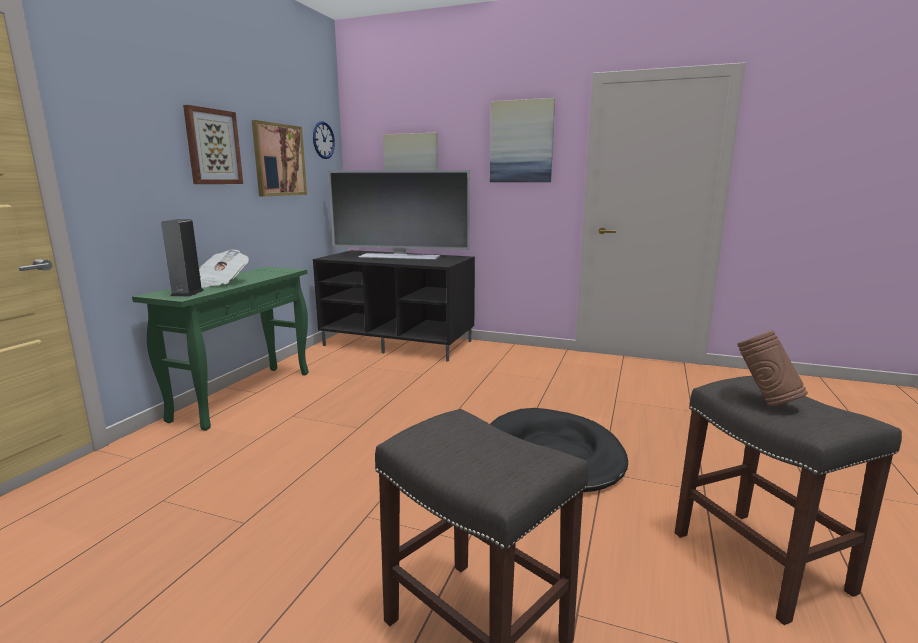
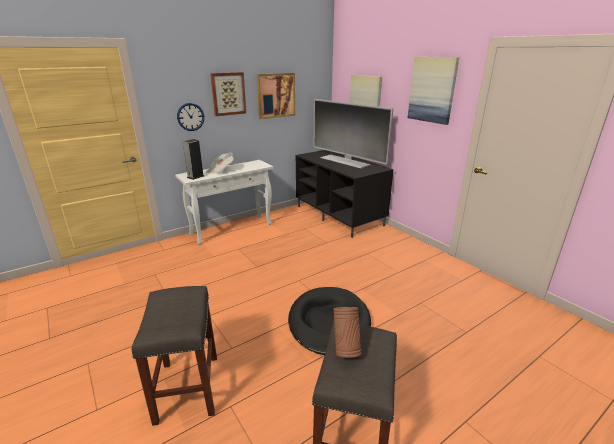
camera: 35 degrees right, 10 degrees up
green console table [132,267,309,431] -> white console table [175,160,274,245]
wall clock [313,121,335,159] -> wall clock moved to [177,103,204,131]

